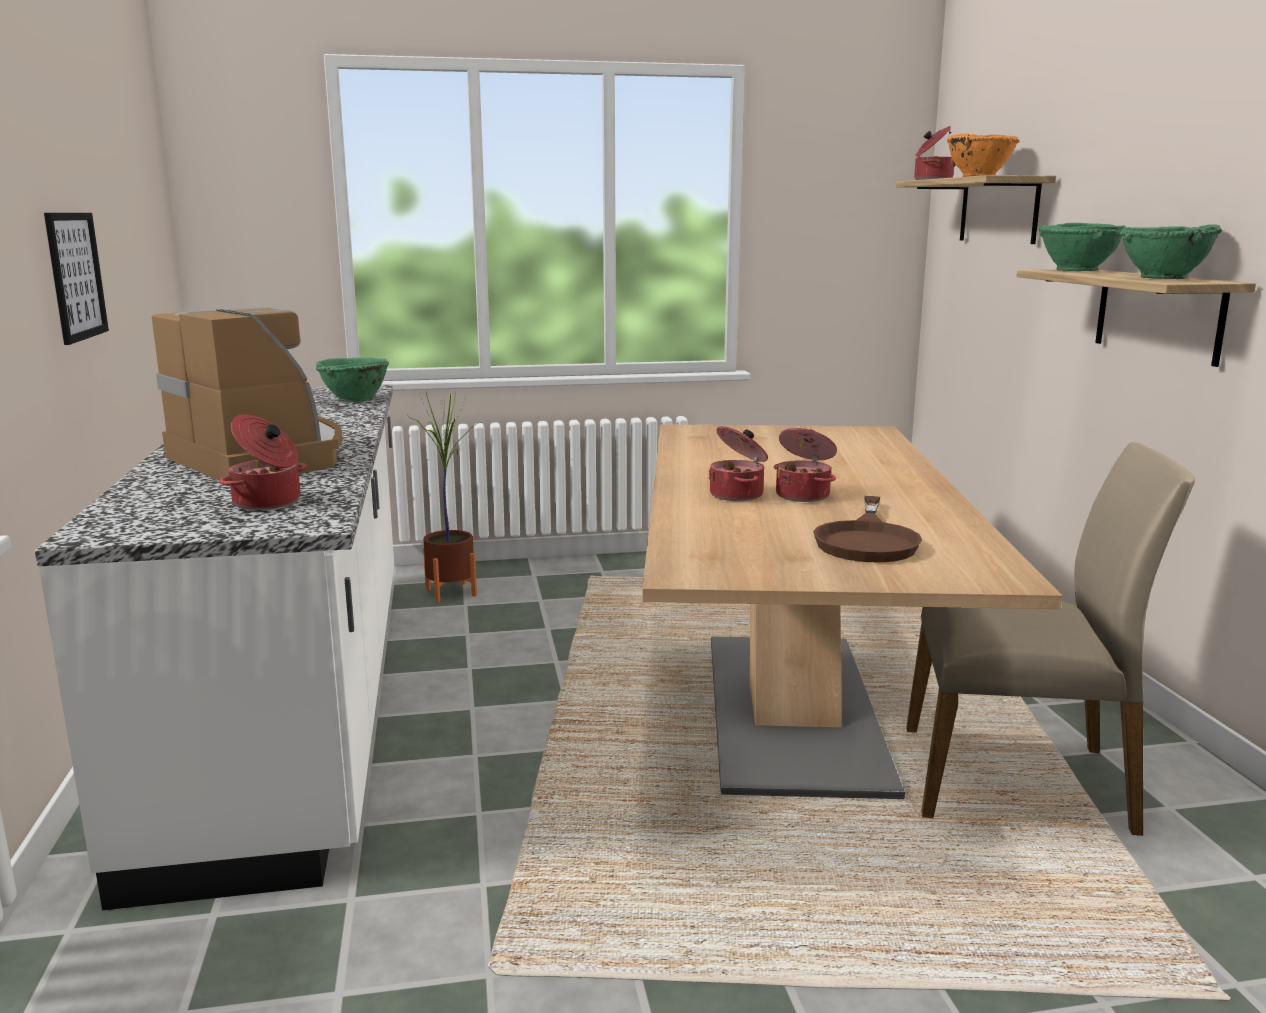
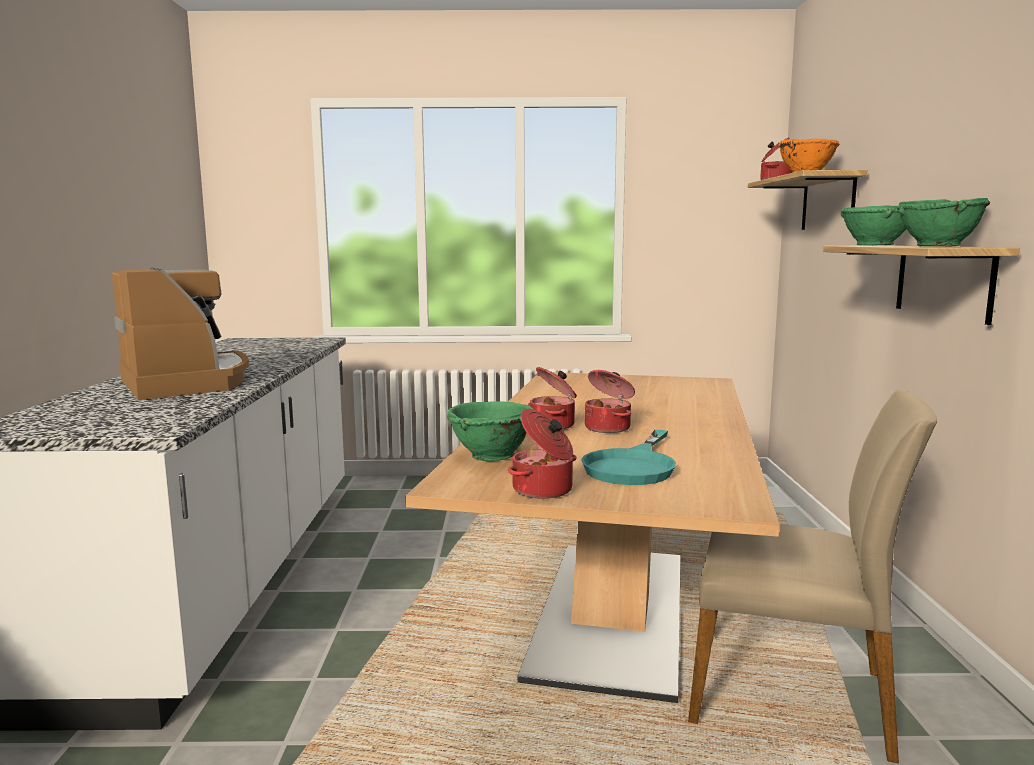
camera: 10 degrees right, 5 degrees down
picture [44,213,109,345] -> none
cooking pot [220,414,307,510] -> cooking pot moved to [508,409,576,499]
green bowl [316,357,389,402] -> green bowl moved to [447,401,533,461]
potted plant [407,390,481,602] -> none
brown frying pan [813,496,922,563] -> turquoise frying pan [581,429,676,485]

